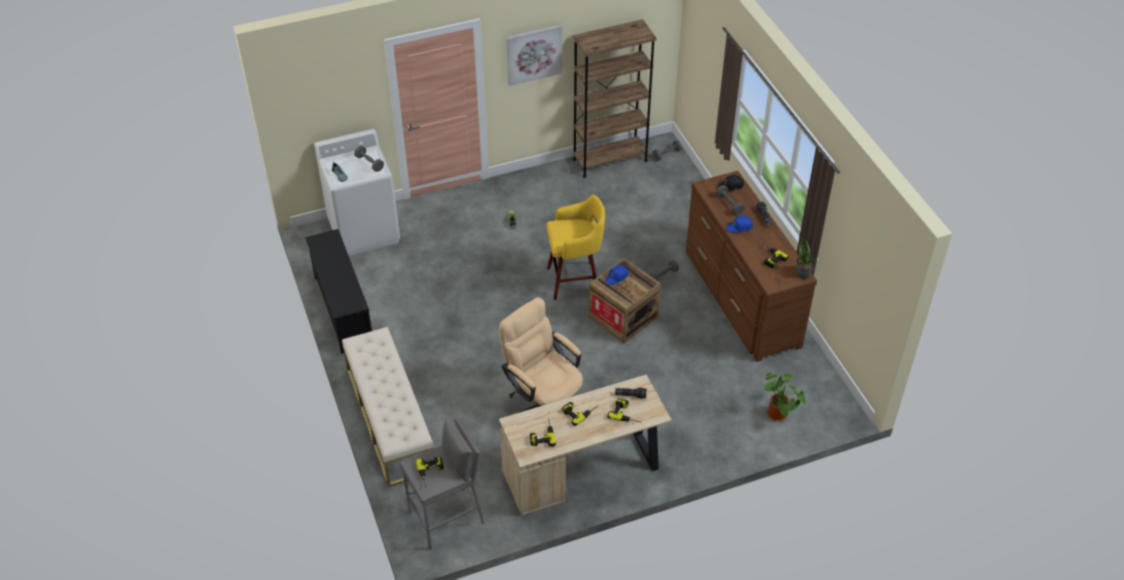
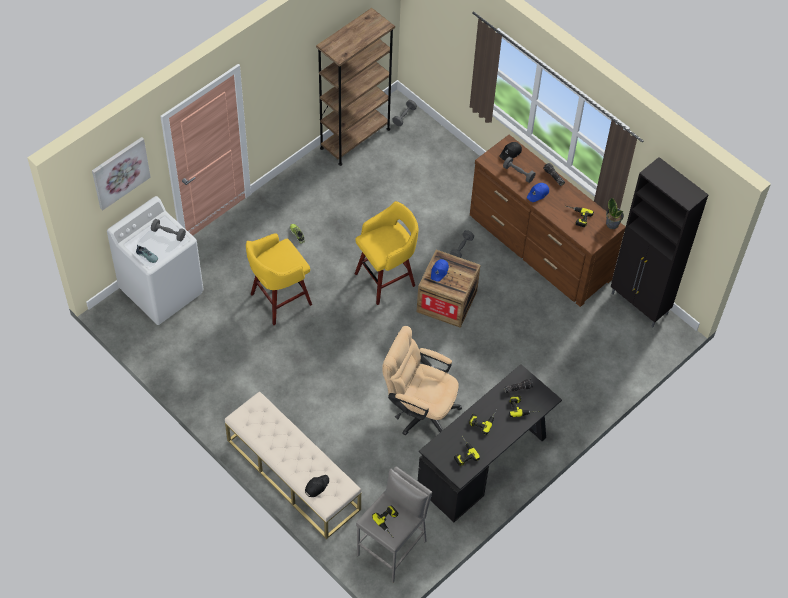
camera: 25 degrees left, 10 degrees up
black shoe rack [305,229,372,354] -> none
beige desk [499,374,672,516] -> black desk [418,364,562,522]
picture [506,25,562,86] -> picture moved to [92,137,151,211]
potted plant [762,373,806,421] -> none
none -> yellow stool [246,233,312,325]
none -> black cap [305,475,329,497]
none -> black cabinet [611,157,708,327]

